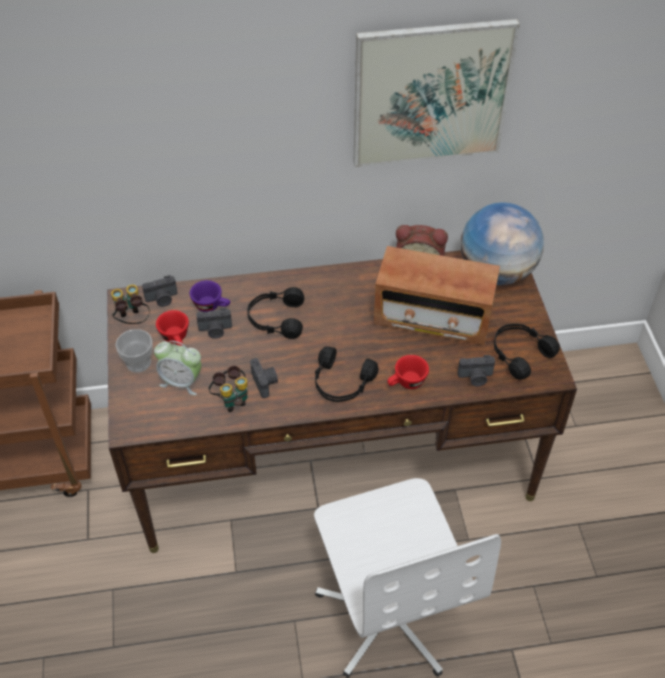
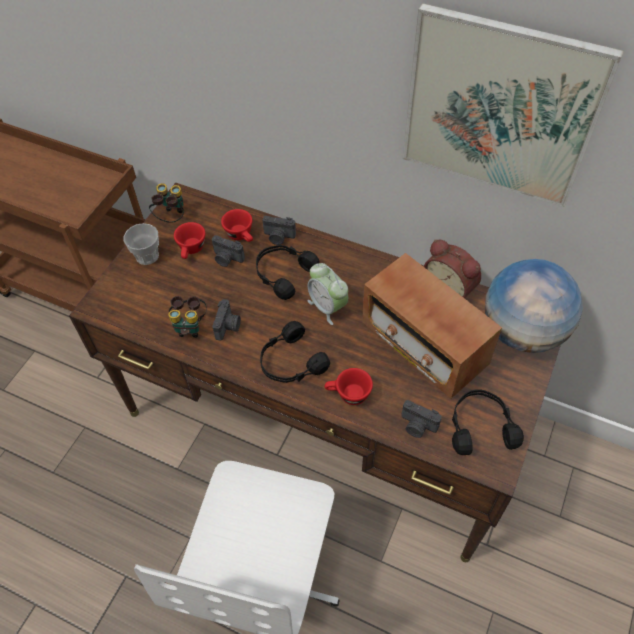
camera: 35 degrees right, 5 degrees up
camera [142,275,178,307] -> camera moved to [263,216,296,245]
alarm clock [154,341,201,395] -> alarm clock moved to [307,263,348,325]
purple cup [190,280,230,312] -> red cup [221,209,253,242]

